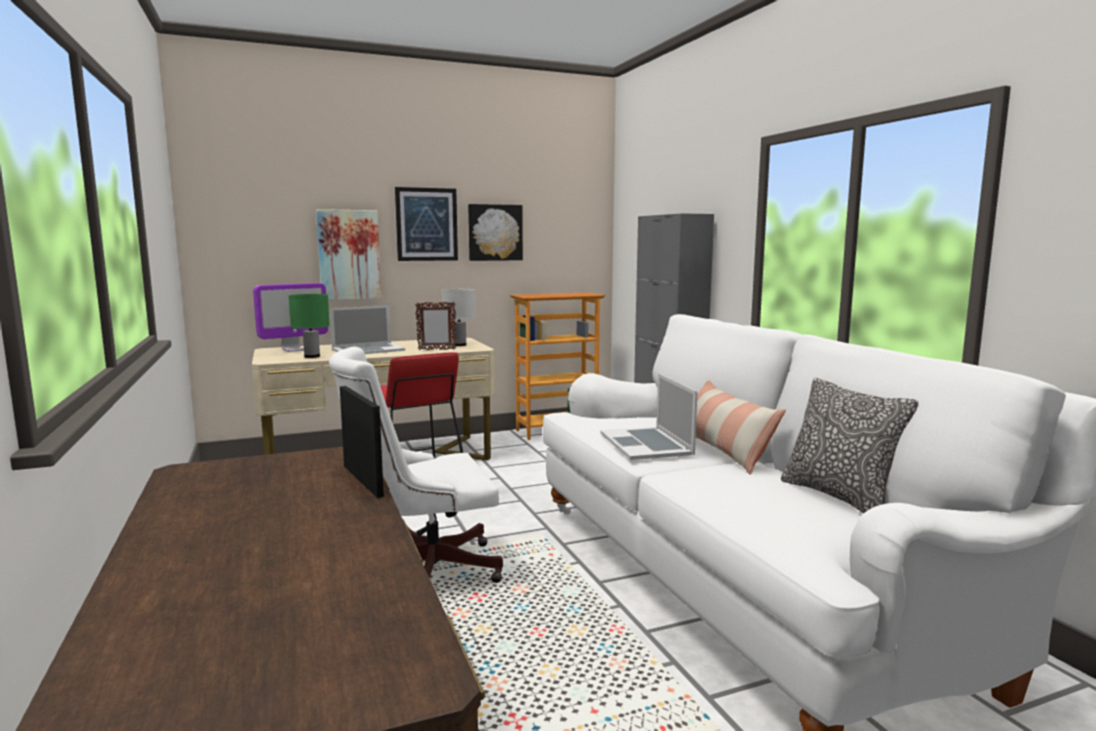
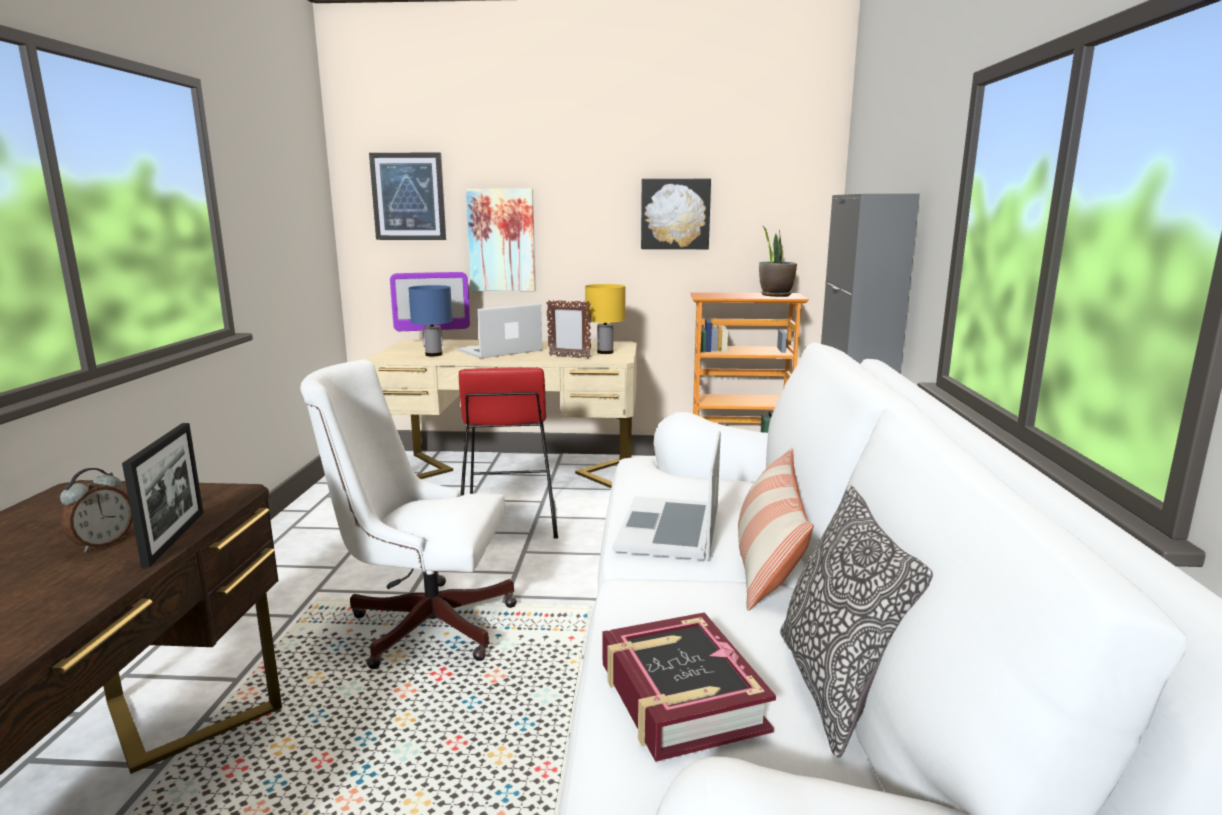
camera: 25 degrees right, 5 degrees up
green table lamp [288,294,330,358] -> blue table lamp [408,285,453,356]
laptop [330,305,405,354] -> laptop turned 150 degrees clockwise [458,303,542,359]
picture [395,187,458,261] -> picture moved to [369,153,446,240]
white table lamp [441,289,476,346] -> yellow table lamp [585,284,626,354]
none -> alarm clock [60,468,133,553]
none -> book [603,612,776,762]
none -> potted plant [759,226,797,297]

